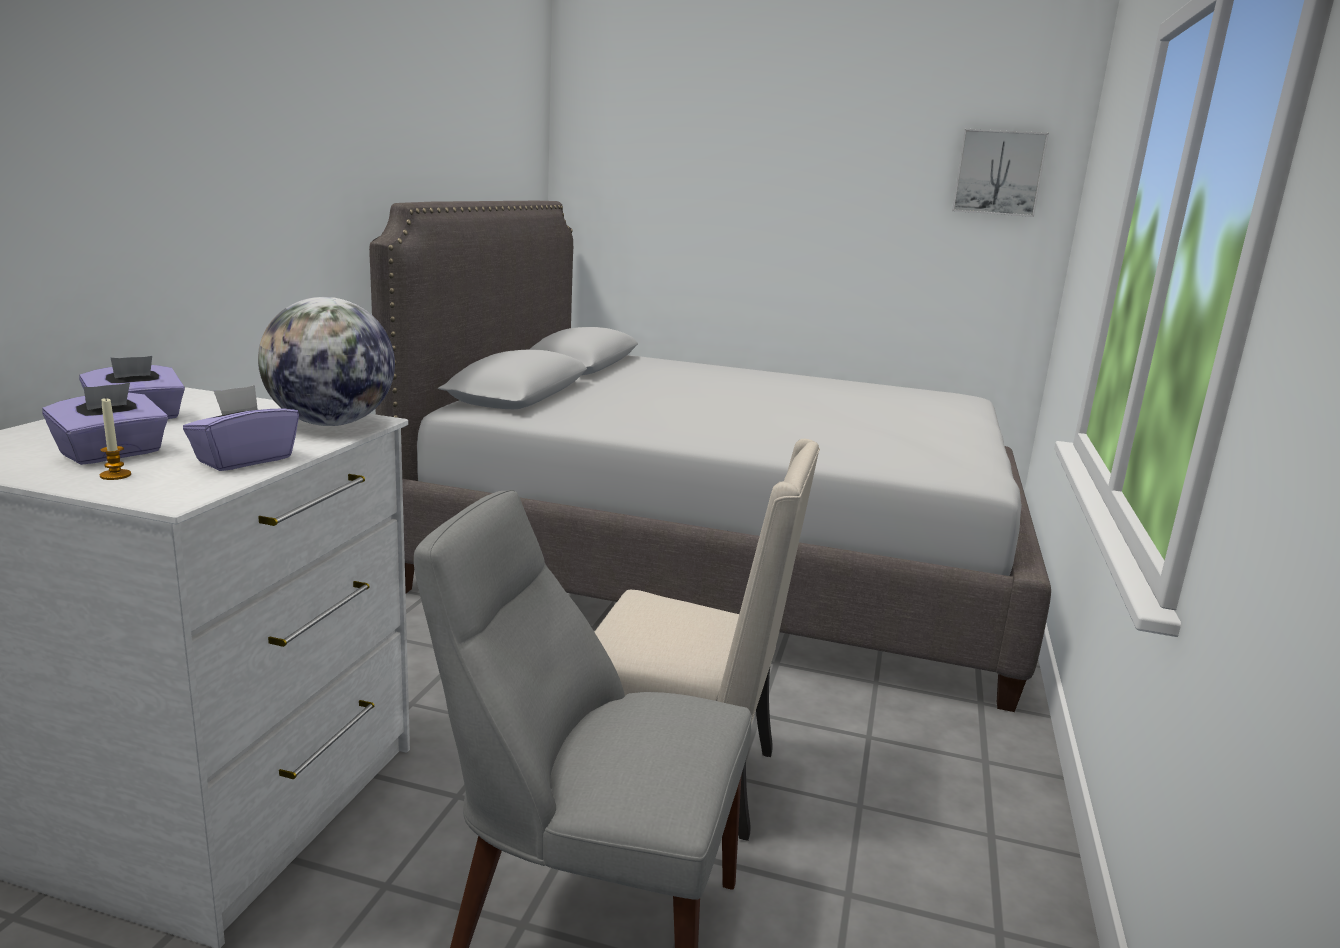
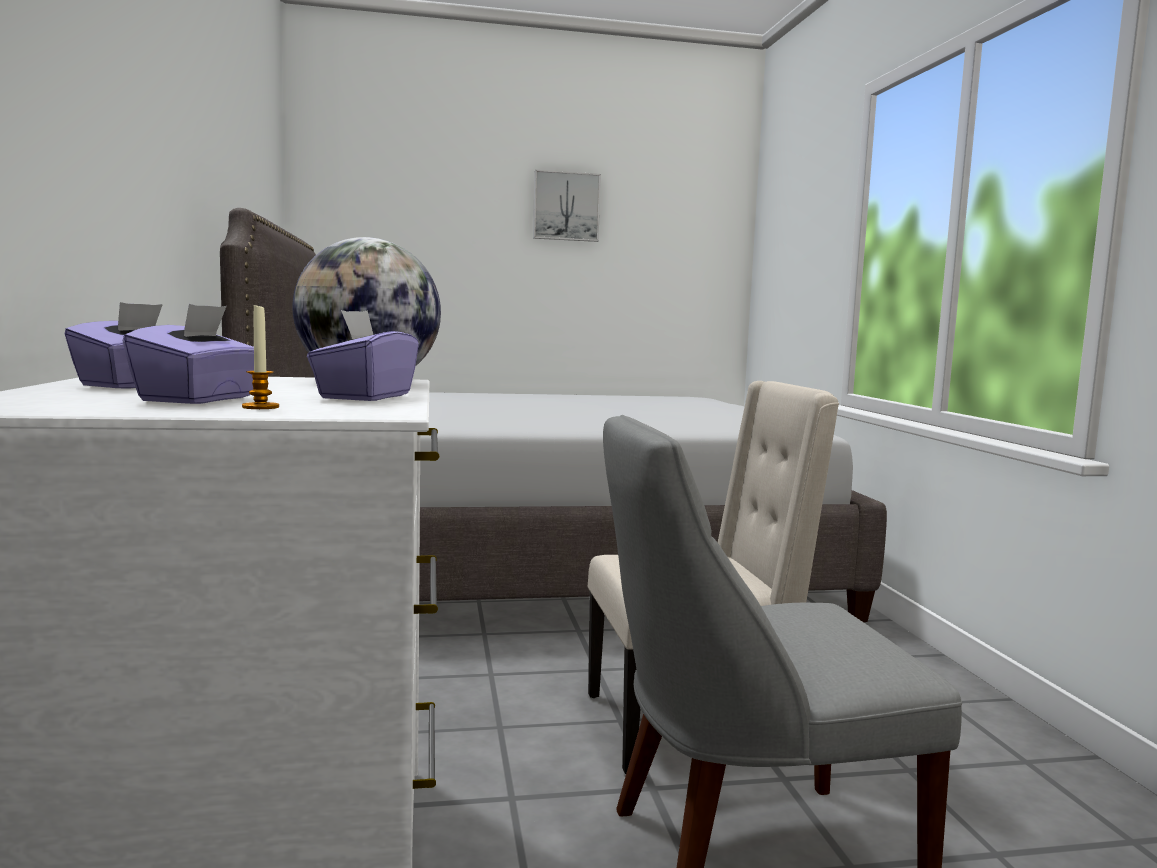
camera: 25 degrees left, 10 degrees down
picture [952,129,1049,217] -> picture moved to [533,170,601,242]

